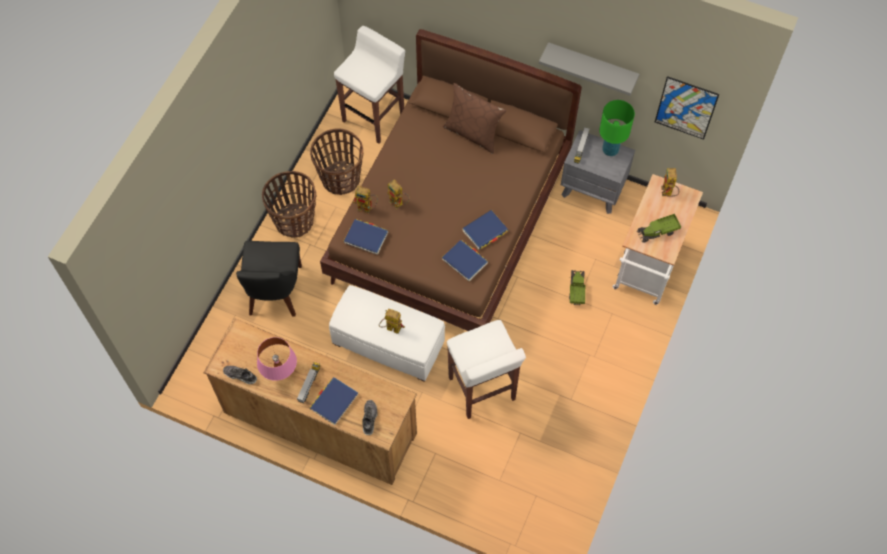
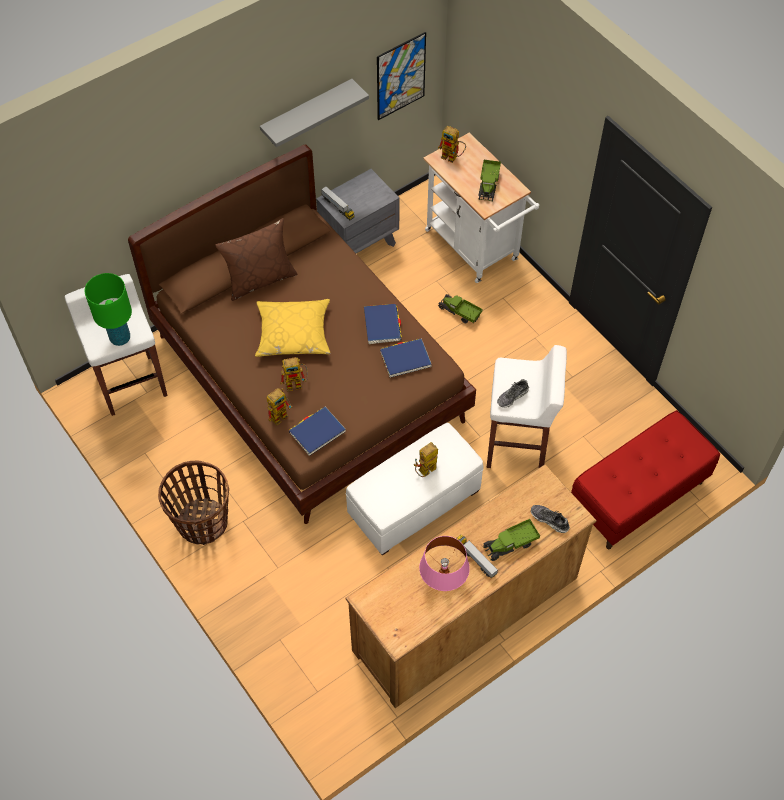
camera: 60 degrees left, 5 degrees down
shoe [223,366,257,384] -> shoe moved to [497,379,529,408]
black chair [236,241,302,317] -> none
basket [310,129,363,195] -> none
blue book [310,377,358,425] -> toy truck [483,519,540,561]
green table lamp [599,100,635,156] -> green table lamp moved to [85,273,132,346]
none -> yellow pillow [255,299,331,357]
none -> red bench [571,410,720,549]

